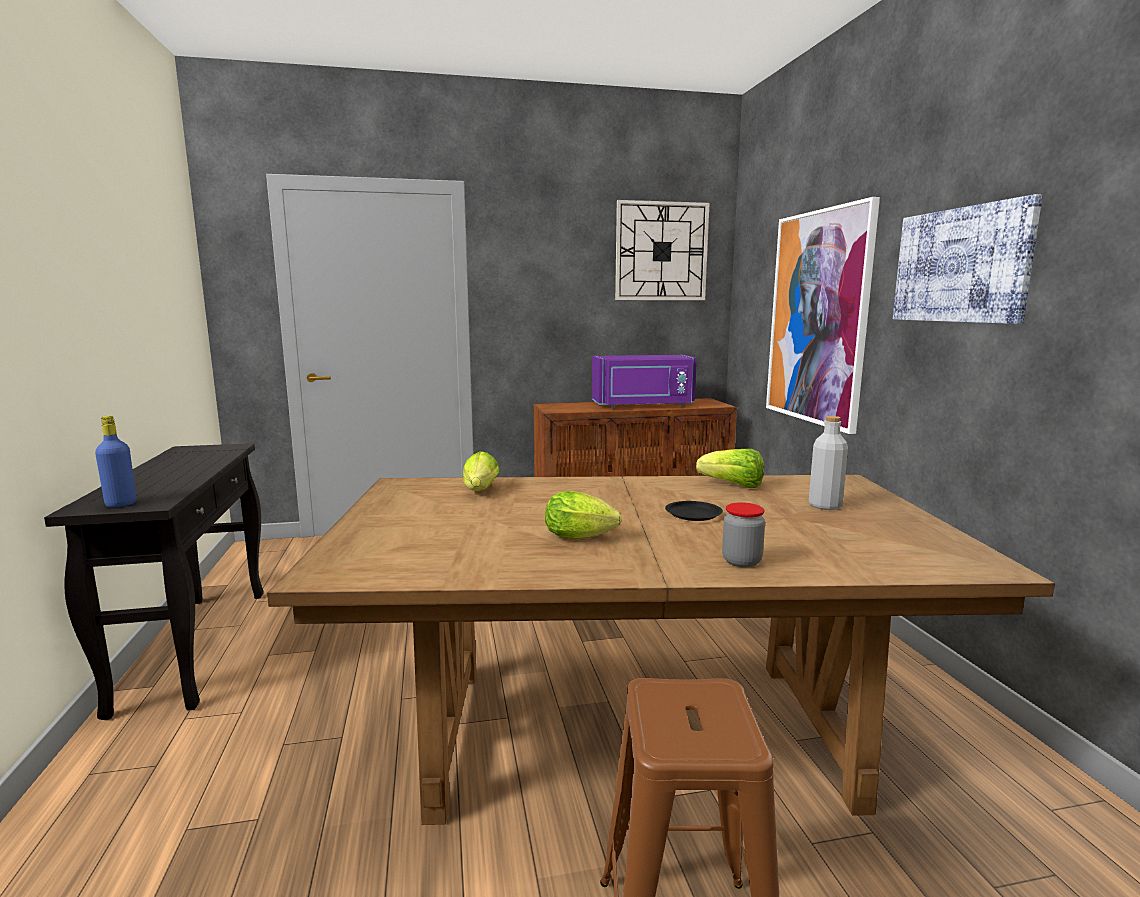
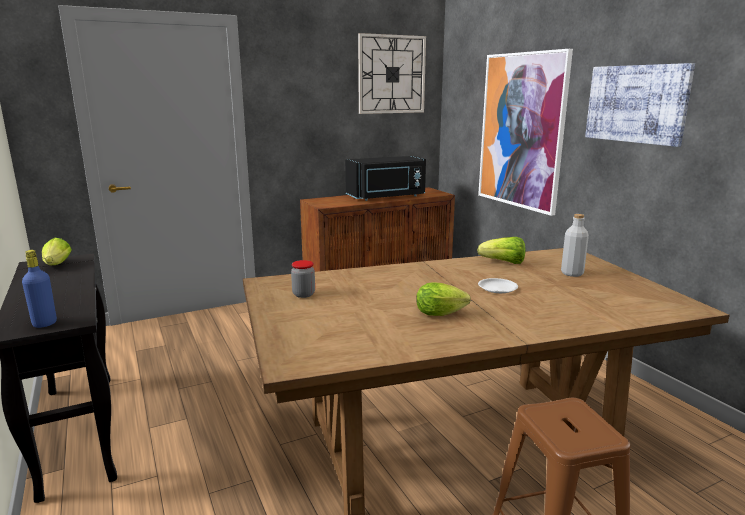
camera: 15 degrees left, 5 degrees up
lettuce [463,451,500,491] -> lettuce moved to [42,238,72,265]
purple microwave [592,355,697,408] -> black microwave [345,156,426,201]
black plate [665,501,723,521] -> white plate [478,278,518,293]
jar [722,502,765,568] -> jar moved to [291,260,315,298]

